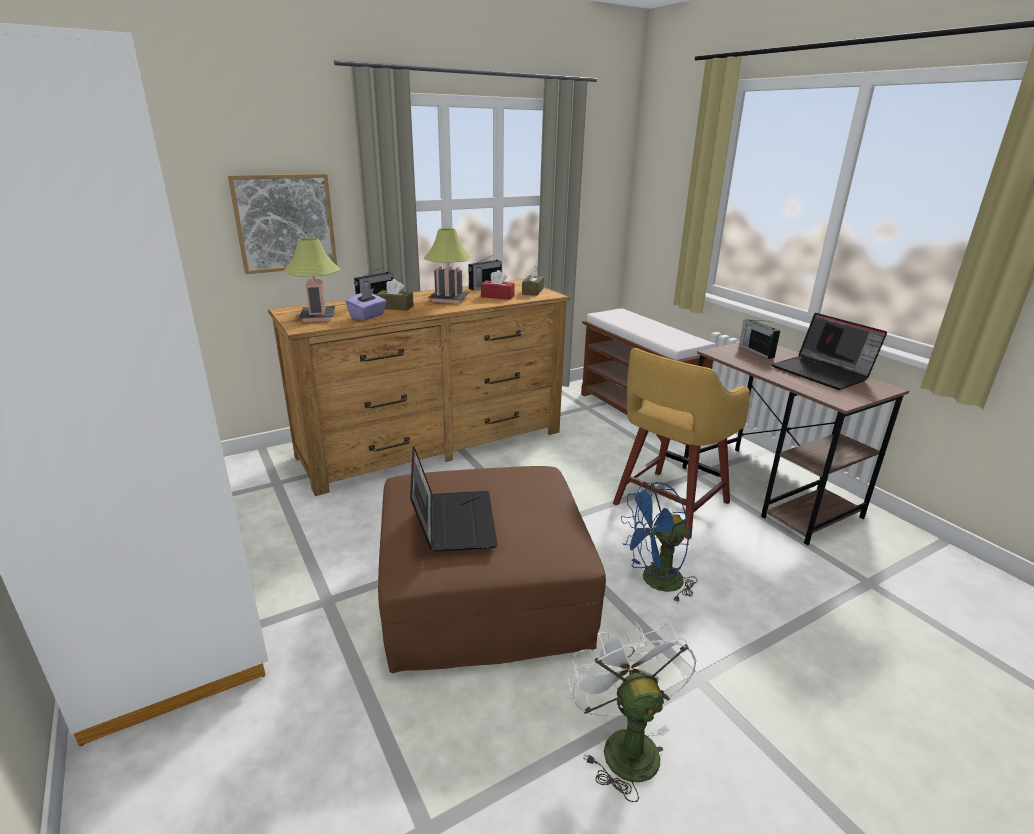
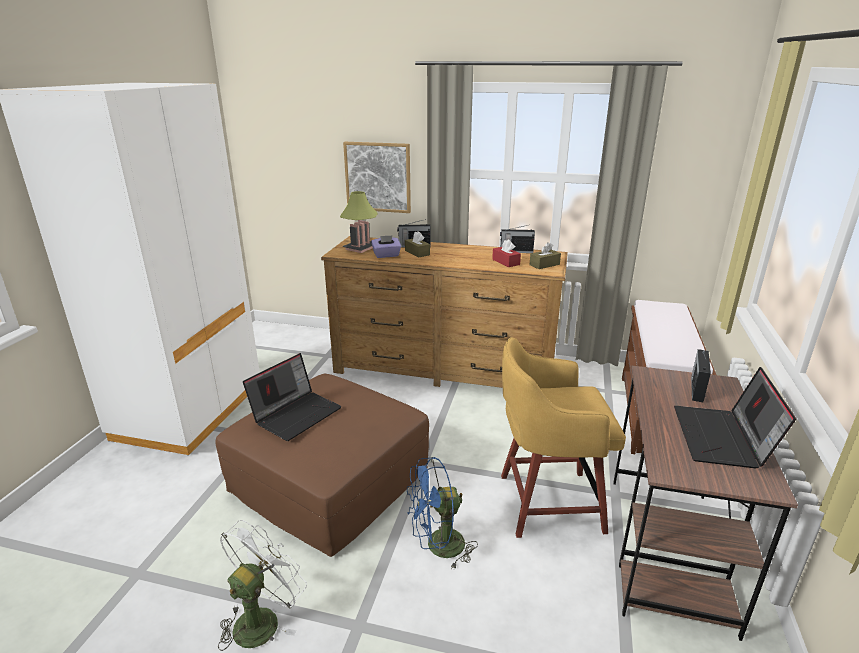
camera: 45 degrees right, 0 degrees up
table lamp [423,228,471,304] -> none
blue fan [621,482,698,603] -> blue fan turned 45 degrees counterclockwise [407,457,478,570]

